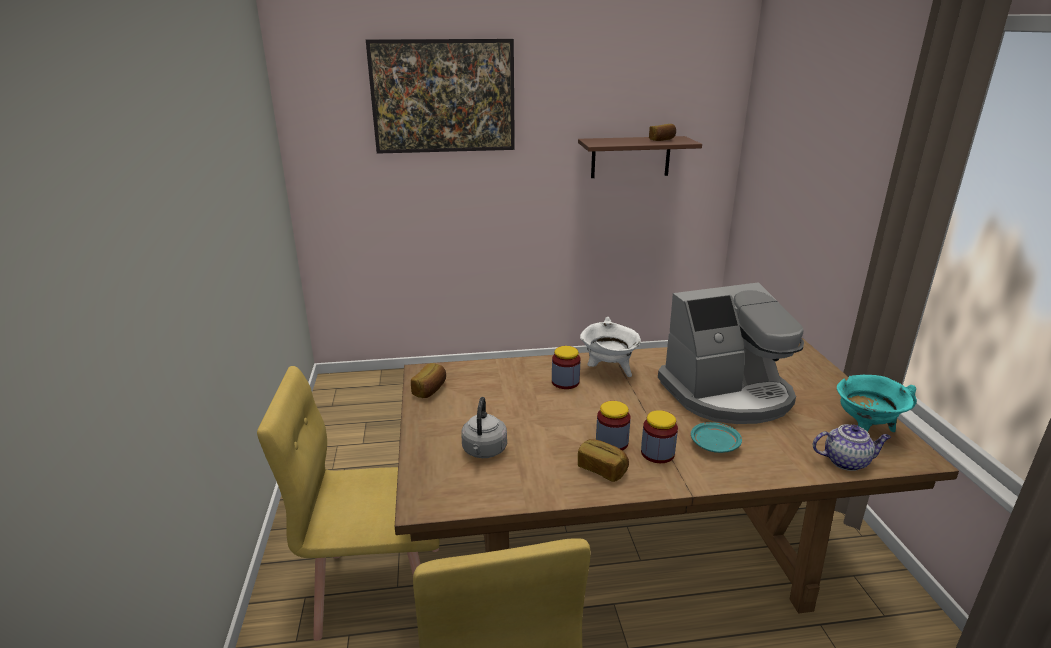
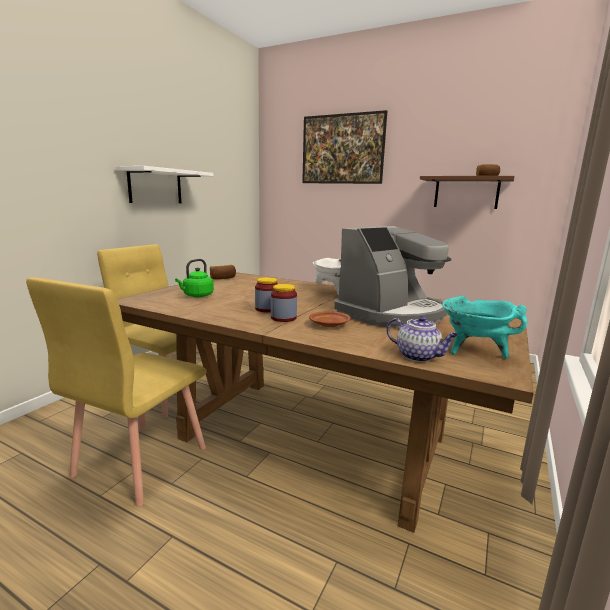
camera: 35 degrees right, 10 degrees down
grey kettle [461,397,507,458] -> green kettle [175,259,214,297]
jar [552,346,580,389] -> none
bread [578,439,629,482] -> none
coffee machine [658,282,804,424] -> coffee machine turned 60 degrees counterclockwise [334,226,451,328]
turquoise plate [691,422,742,453] -> brown plate [309,311,351,327]
none -> white shelf [115,166,213,203]

